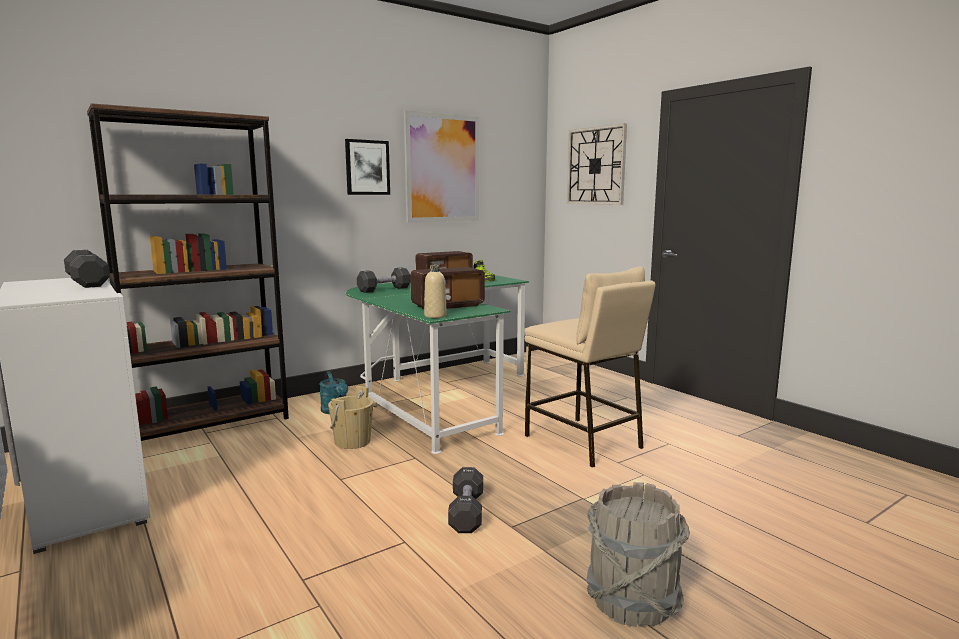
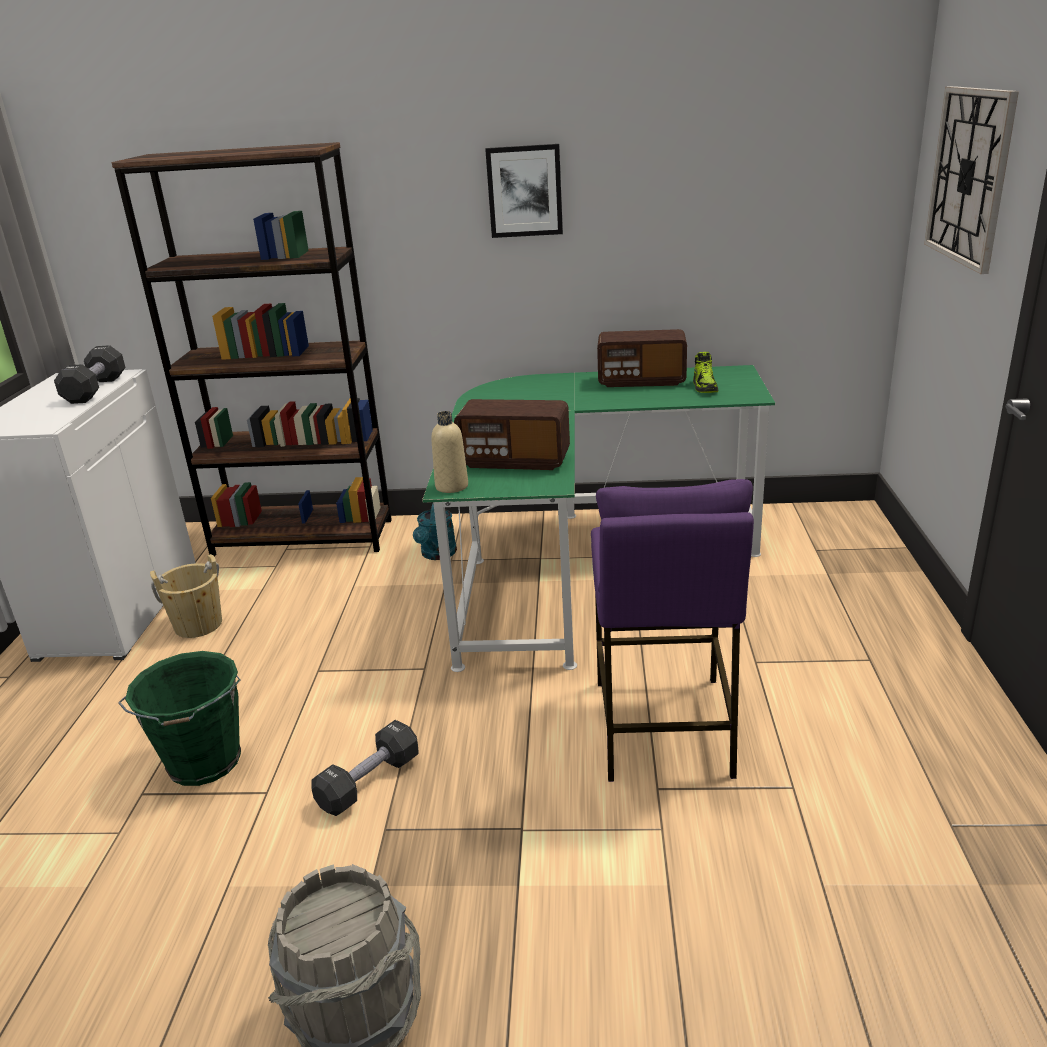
camera: 40 degrees right, 15 degrees up
beige bucket [328,386,374,449] -> beige bucket moved to [150,554,222,638]
black dumbbell [357,268,411,293] -> none
picture [404,110,479,223] -> none
beige stool [525,267,656,468] -> purple stool [591,479,754,782]
none -> green bucket [118,651,241,786]

